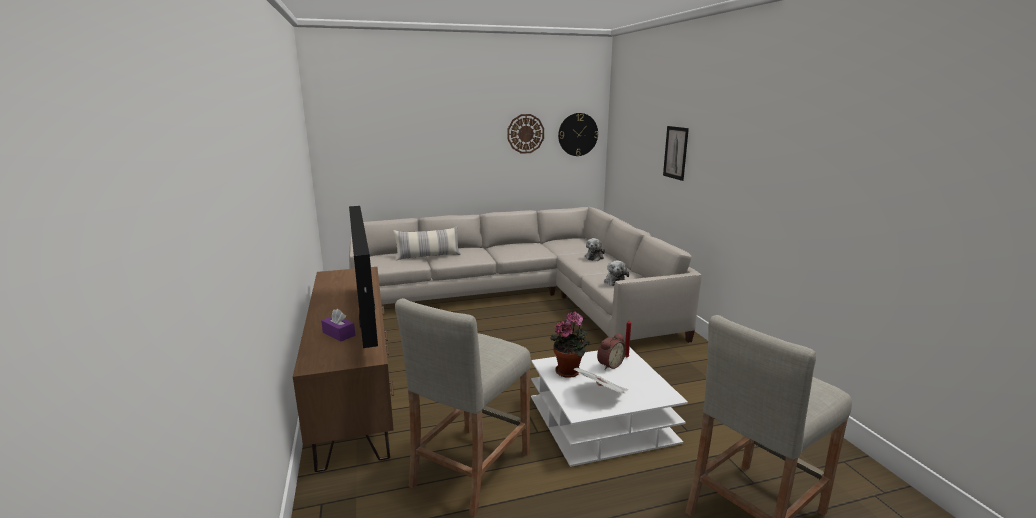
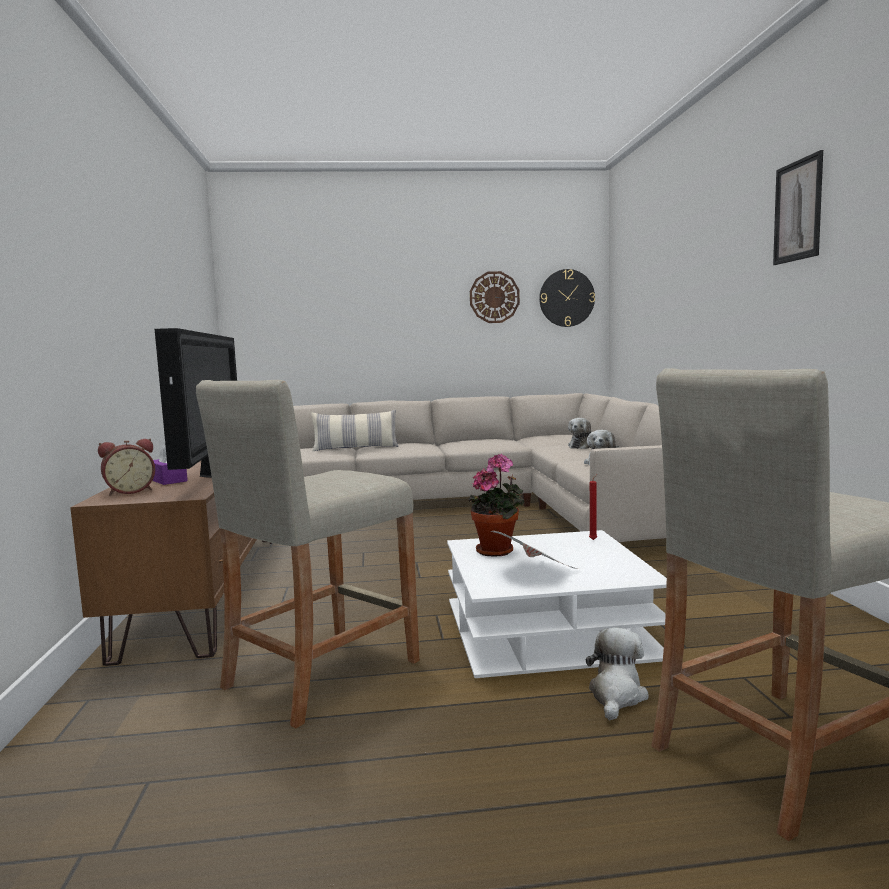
camera: 10 degrees right, 10 degrees down
alarm clock [597,333,626,370] -> alarm clock moved to [98,439,155,495]
picture [663,126,689,181] -> picture moved to [773,150,823,265]
none -> plush toy [586,627,649,720]

